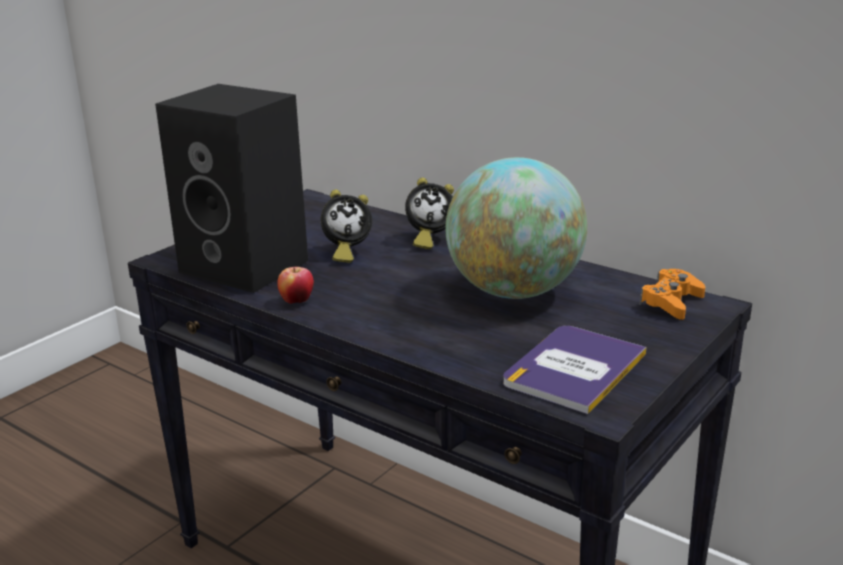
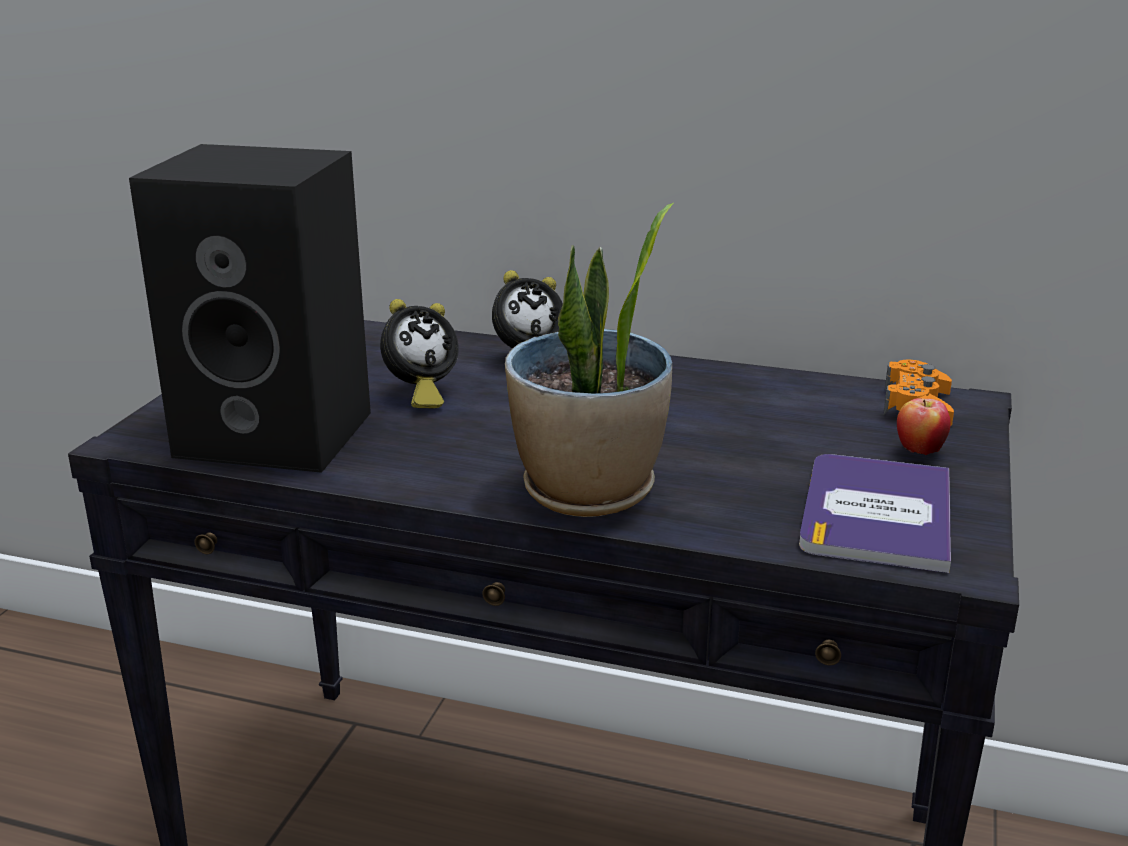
camera: 20 degrees left, 0 degrees up
apple [277,267,314,304] -> apple moved to [897,398,951,455]
globe [445,157,587,299] -> none
none -> potted plant [505,203,673,517]

